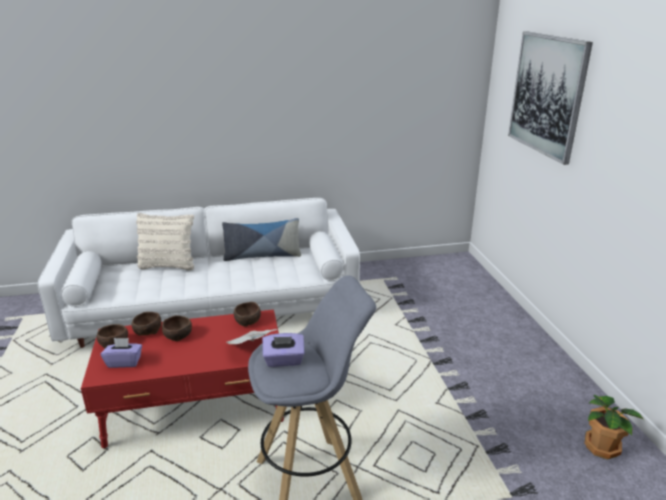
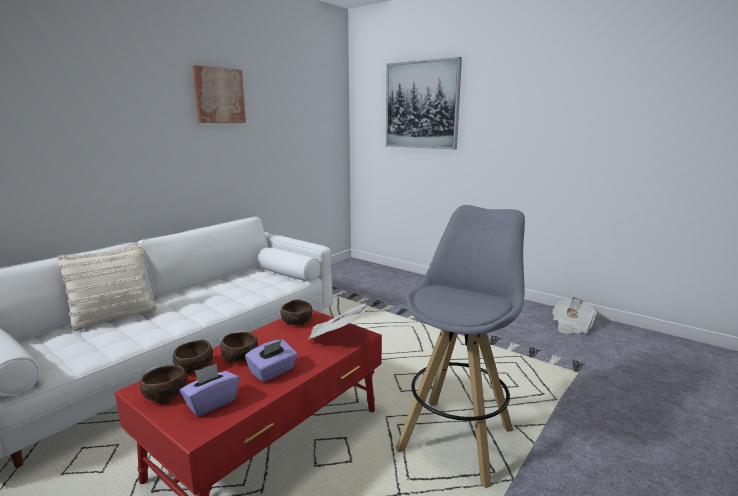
camera: 40 degrees left, 10 degrees down
pillow [222,218,301,261] -> none
purple tissue box [262,333,305,367] -> purple tissue box moved to [245,339,297,382]
potted plant [584,394,645,460] -> newspaper [552,297,597,334]
none -> picture [193,65,246,123]

